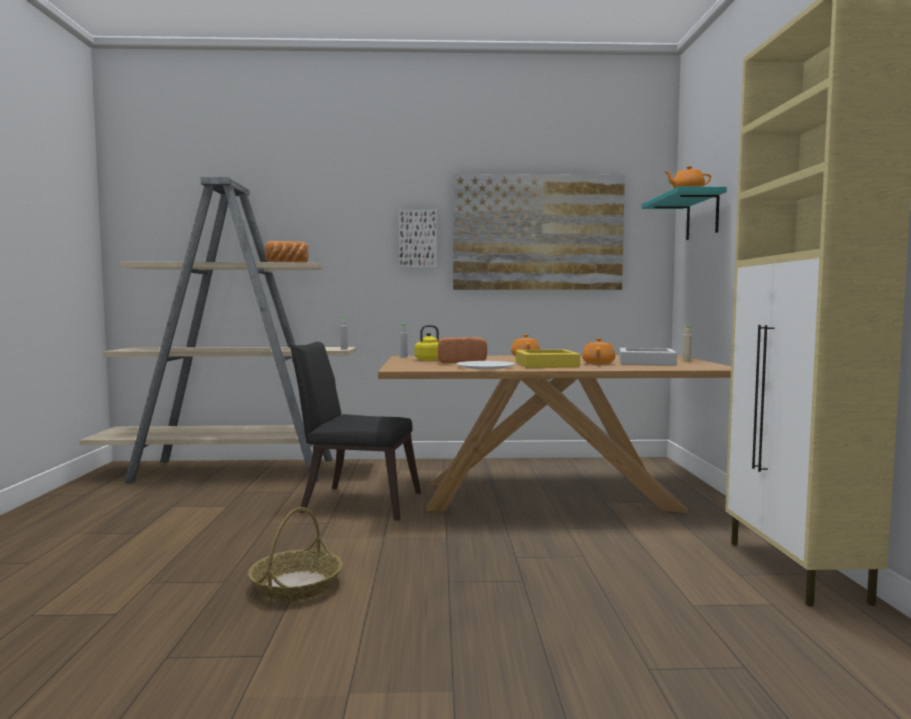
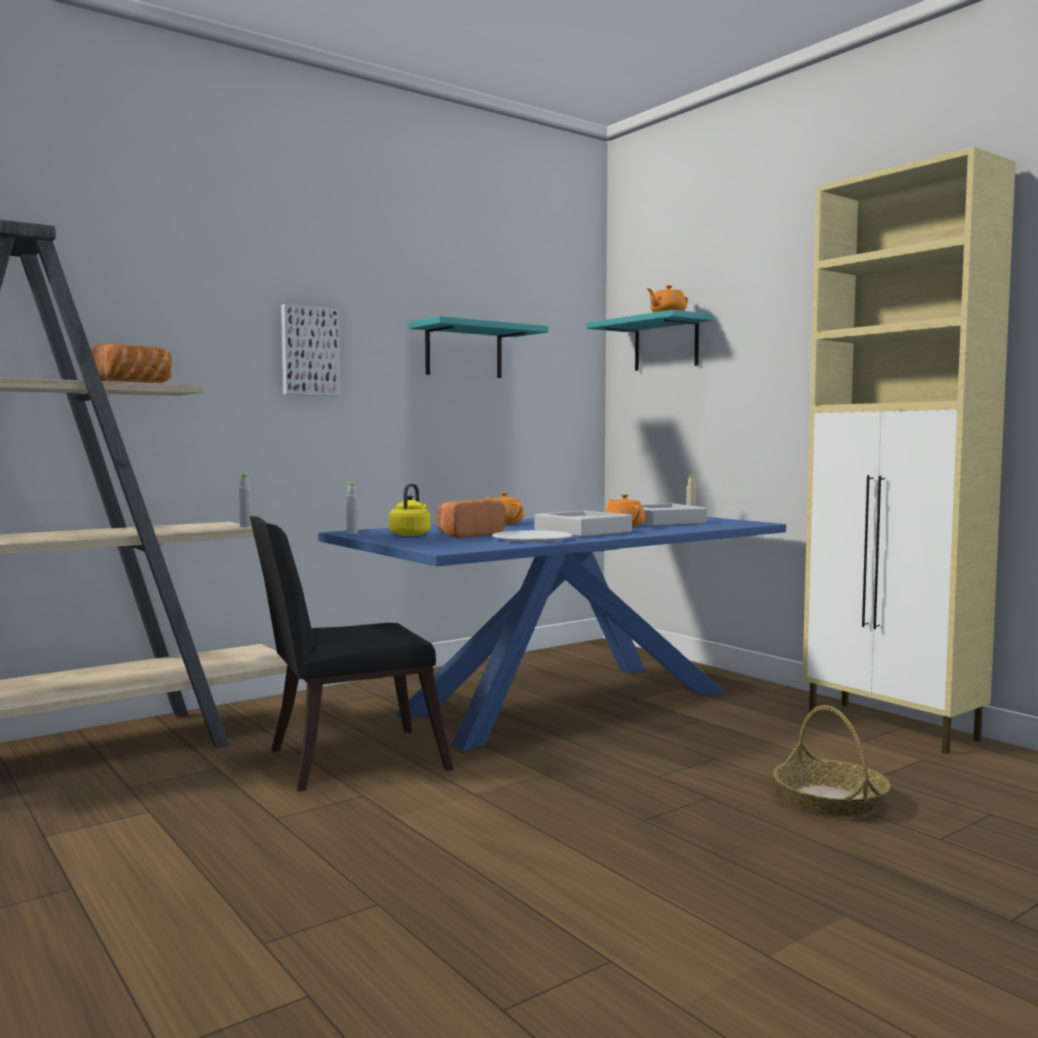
camera: 35 degrees left, 0 degrees up
basket [248,507,342,601] -> basket moved to [773,705,891,817]
brown dining table [378,355,731,513] -> blue dining table [318,517,786,751]
picture [453,174,625,290] -> turquoise shelf [409,316,548,378]
yellow tray [516,350,580,368] -> grey tray [535,511,632,537]

